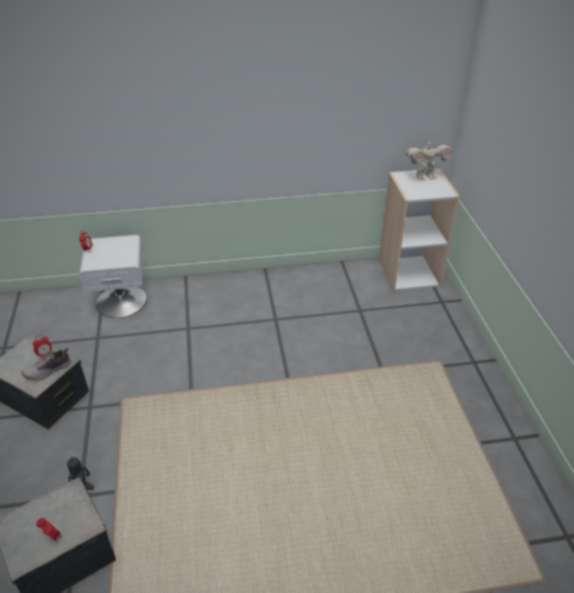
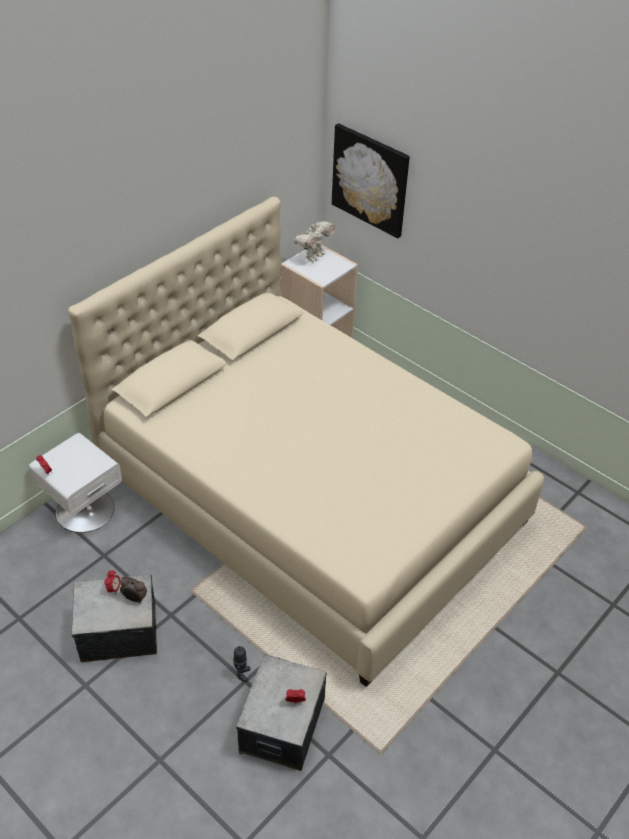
camera: 40 degrees left, 5 degrees up
shoe [22,348,71,380] -> alarm clock [120,576,147,604]
none -> beige bed [68,197,544,687]
none -> picture [332,123,410,238]

